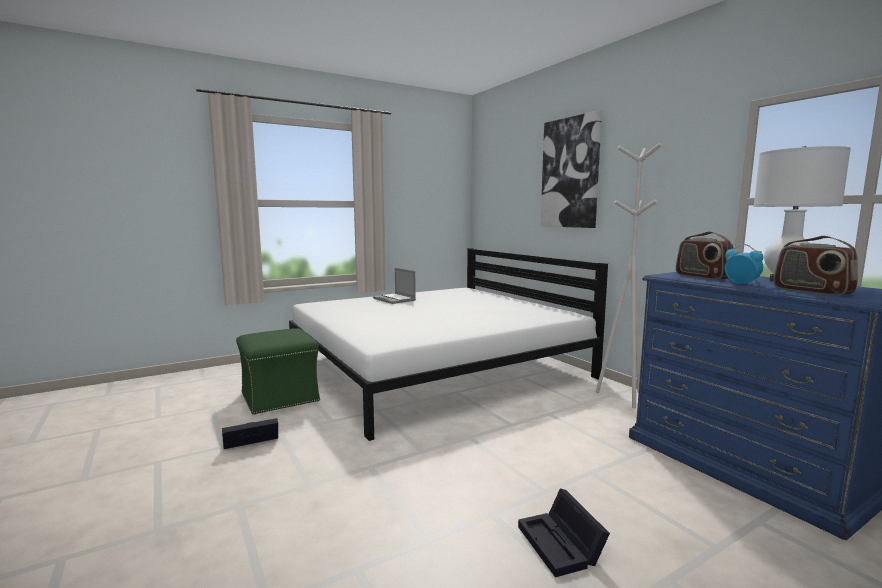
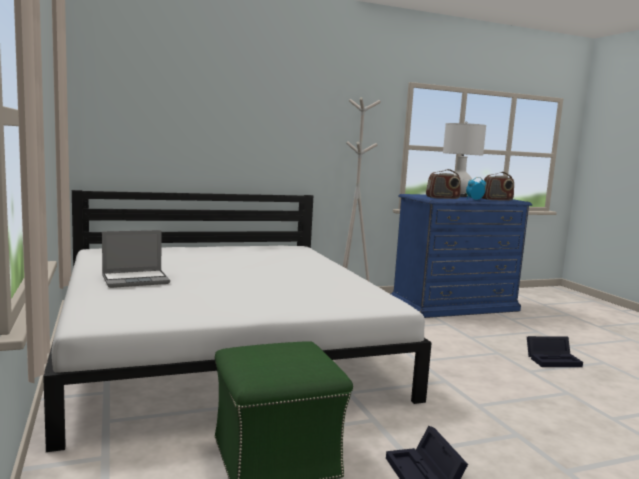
camera: 80 degrees left, 0 degrees up
picture [541,110,602,228] -> none

